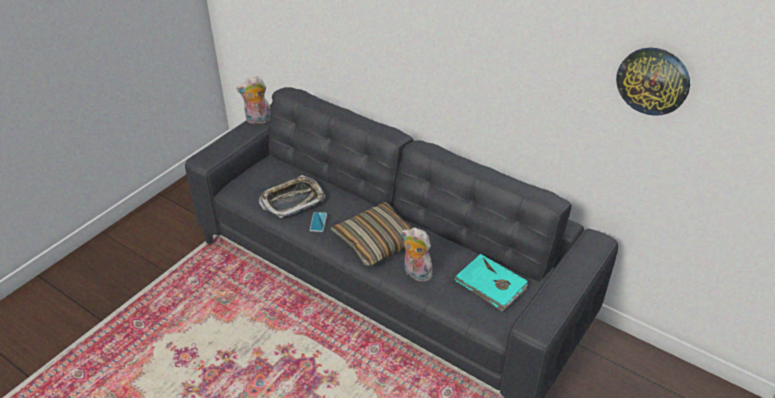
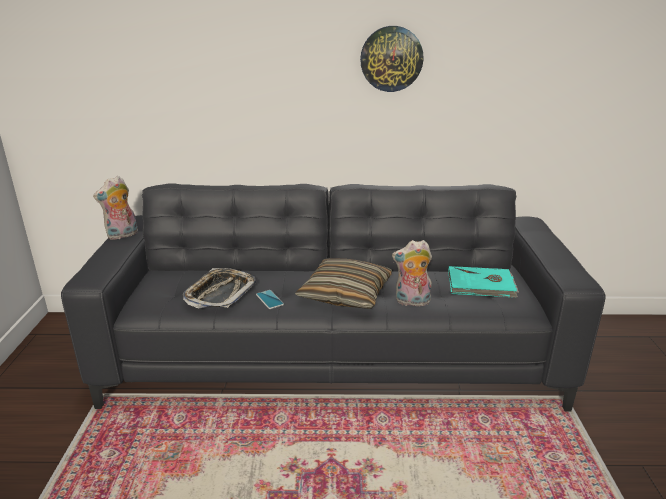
camera: 35 degrees left, 15 degrees down
wall clock [616,48,690,116] -> wall clock moved to [360,26,424,92]

